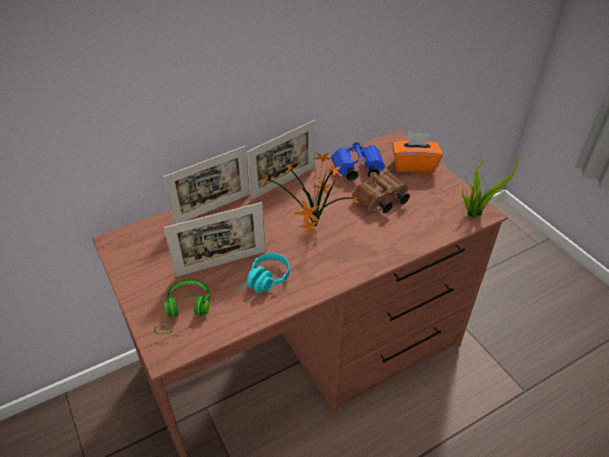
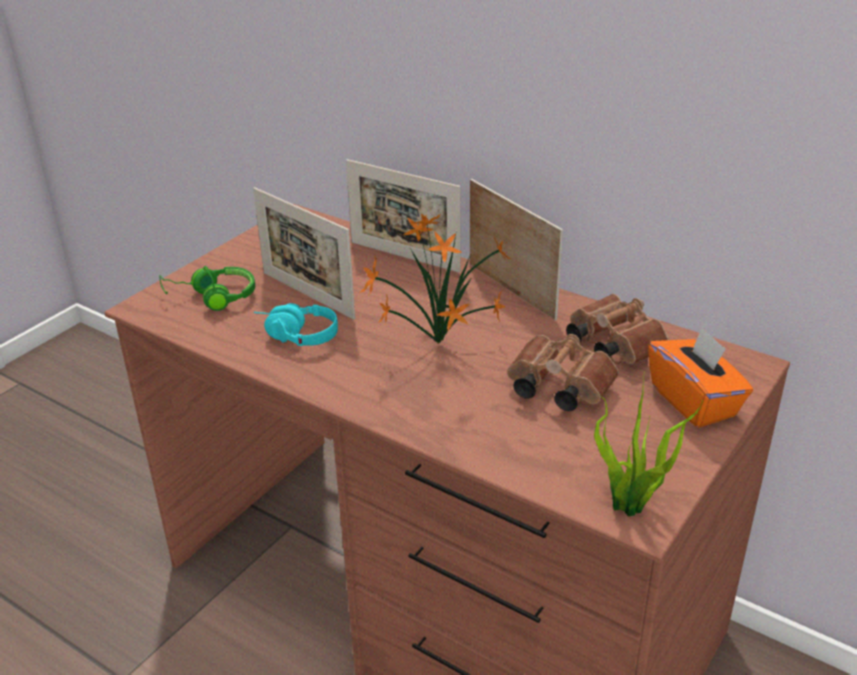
camera: 65 degrees right, 10 degrees down
picture frame [247,120,315,200] -> picture frame turned 150 degrees counterclockwise [470,179,563,320]
blue binoculars [331,142,385,180] -> brown binoculars [566,294,670,364]

